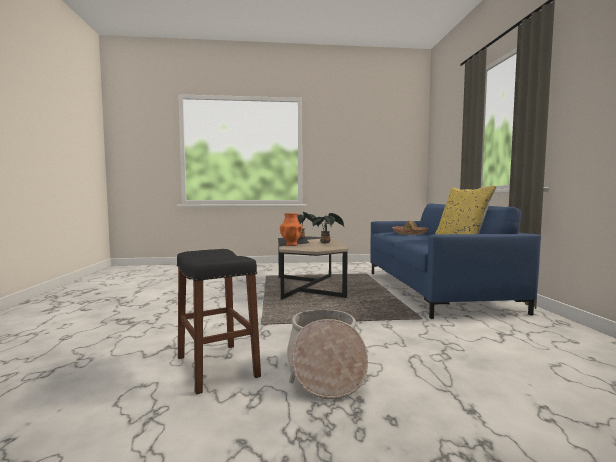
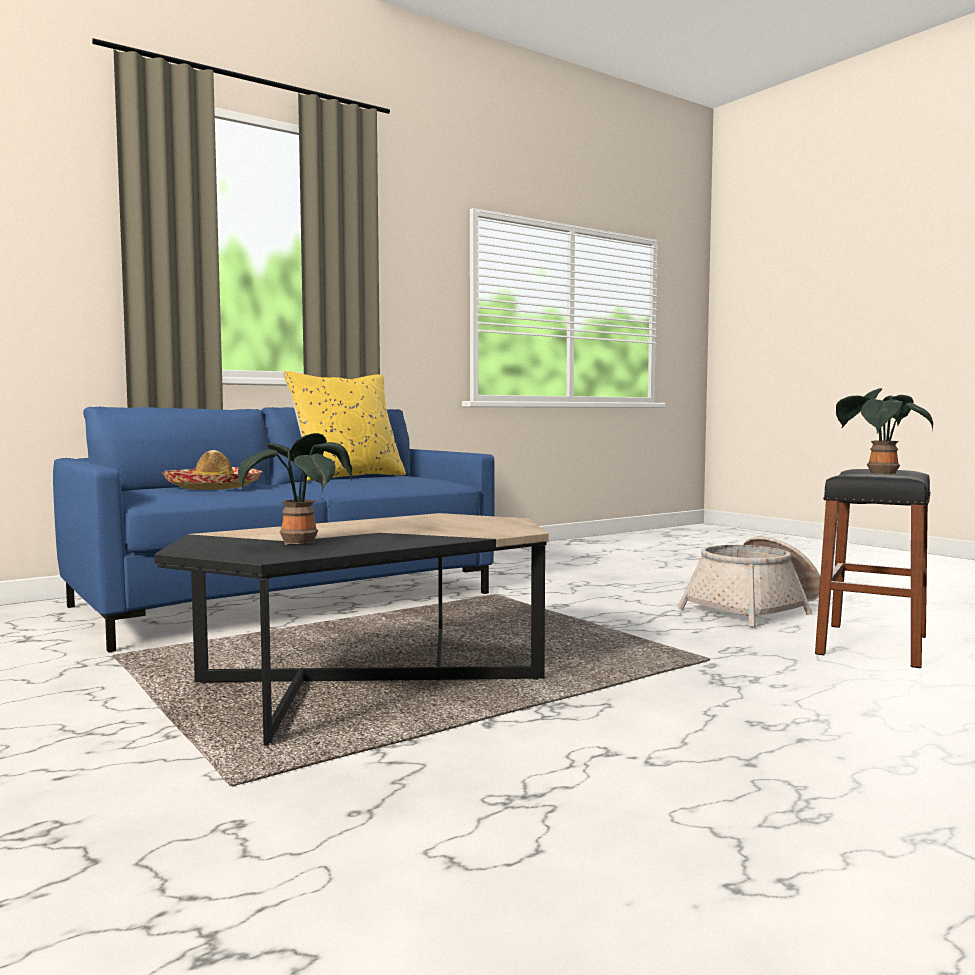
camera: 120 degrees left, 0 degrees up
orange vase [280,213,302,246] -> none
potted plant [312,213,344,243] -> potted plant moved to [836,388,933,475]

